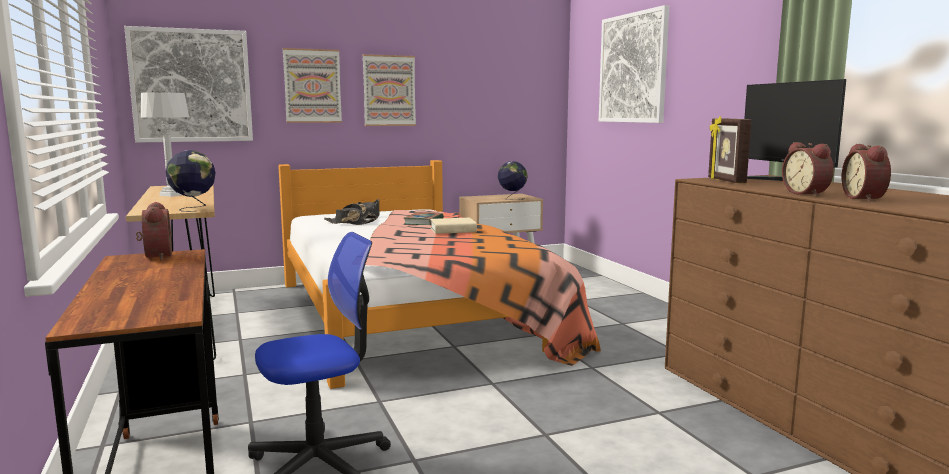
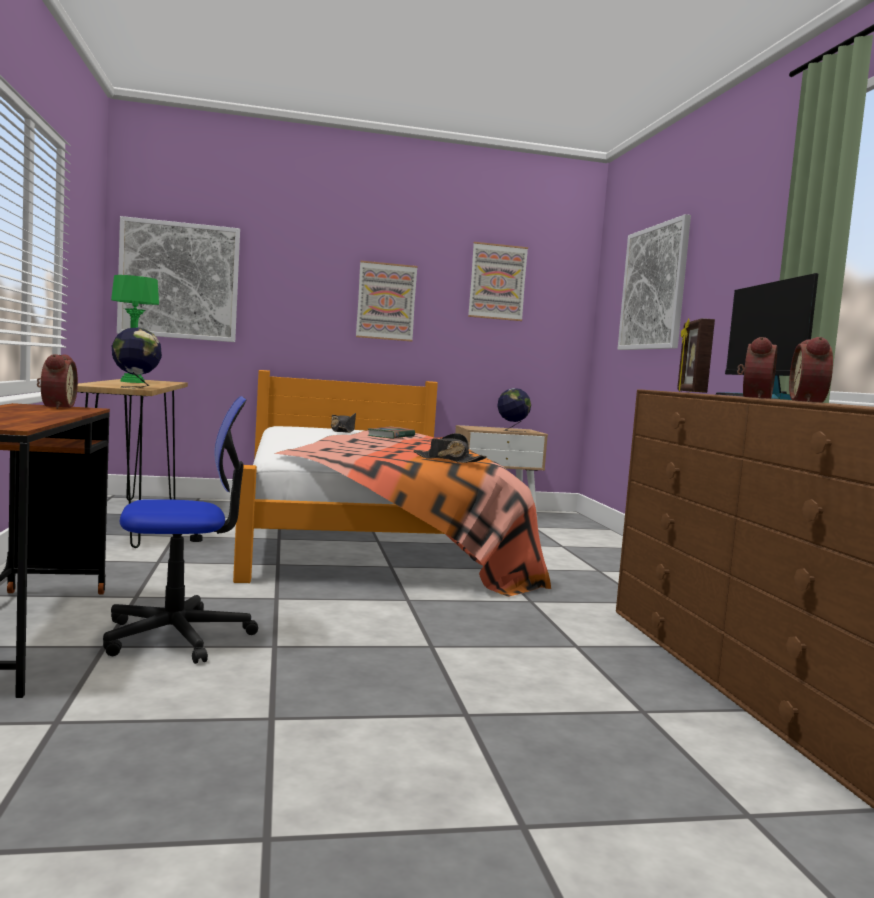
camera: 10 degrees right, 5 degrees down
grey table lamp [141,92,189,197] -> green table lamp [111,275,159,383]
picture [283,48,342,123] -> picture moved to [468,242,528,321]
black hat [324,203,376,225] -> black hat moved to [413,433,487,463]
beige book [430,218,477,234] -> none
alarm clock [782,142,834,196] -> alarm clock turned 150 degrees counterclockwise [737,337,777,399]

